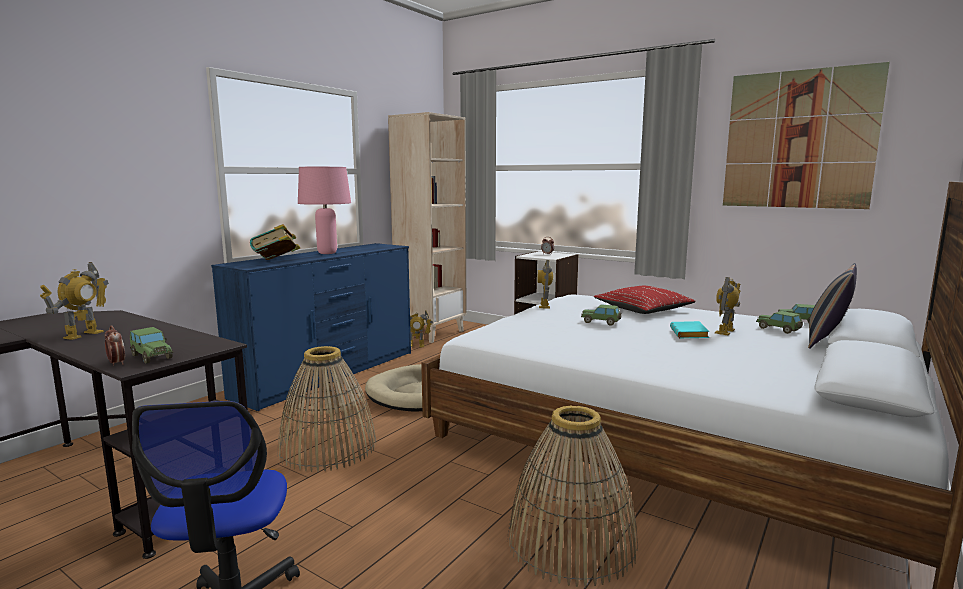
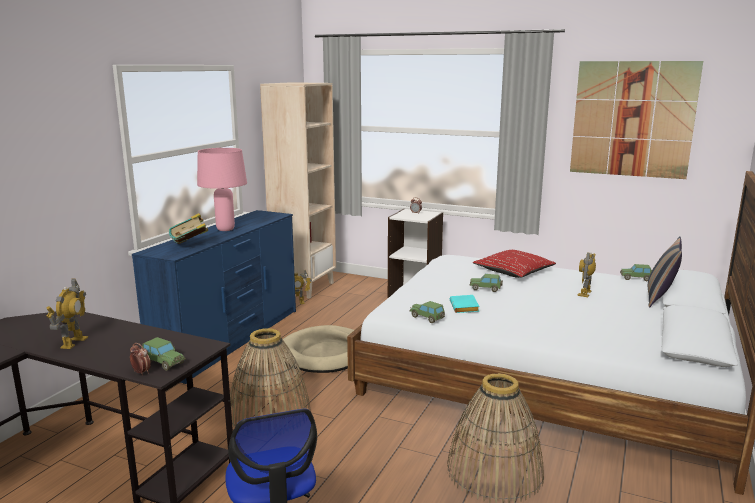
camera: 10 degrees left, 5 degrees up
toy robot [538,260,553,308] -> none
turquoise book [670,321,709,338] -> turquoise book moved to [450,295,479,313]
toy car [756,311,803,334] -> toy car moved to [409,301,445,323]

